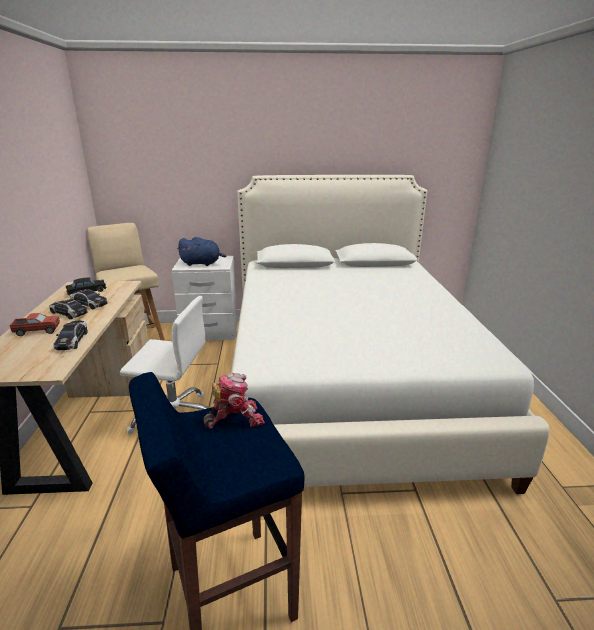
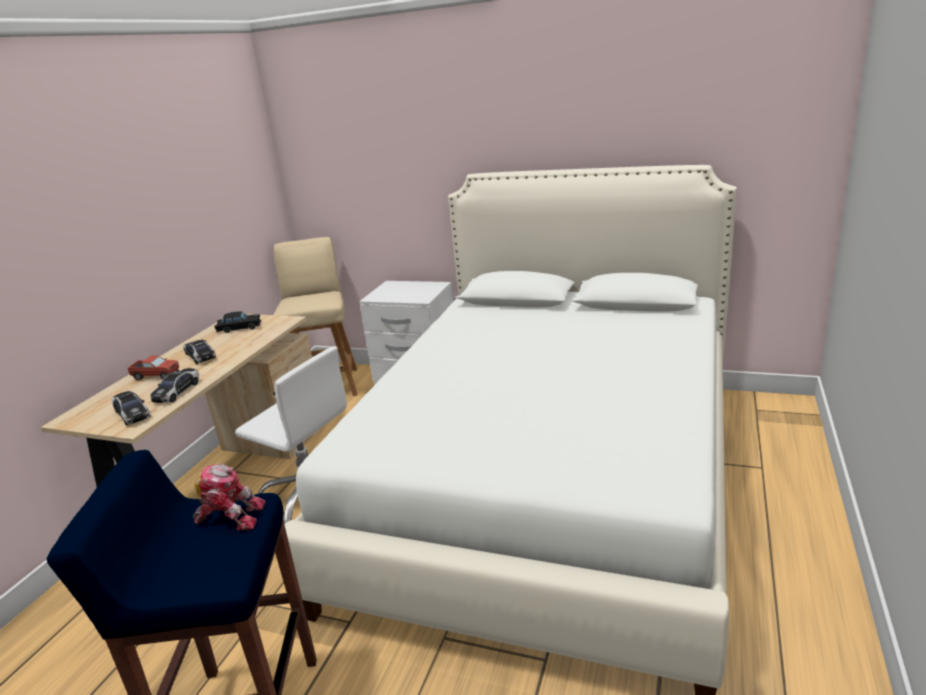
camera: 25 degrees right, 0 degrees up
toy car [70,289,108,310] -> toy car moved to [112,391,151,426]
blue plush toy [177,237,227,266] -> none

